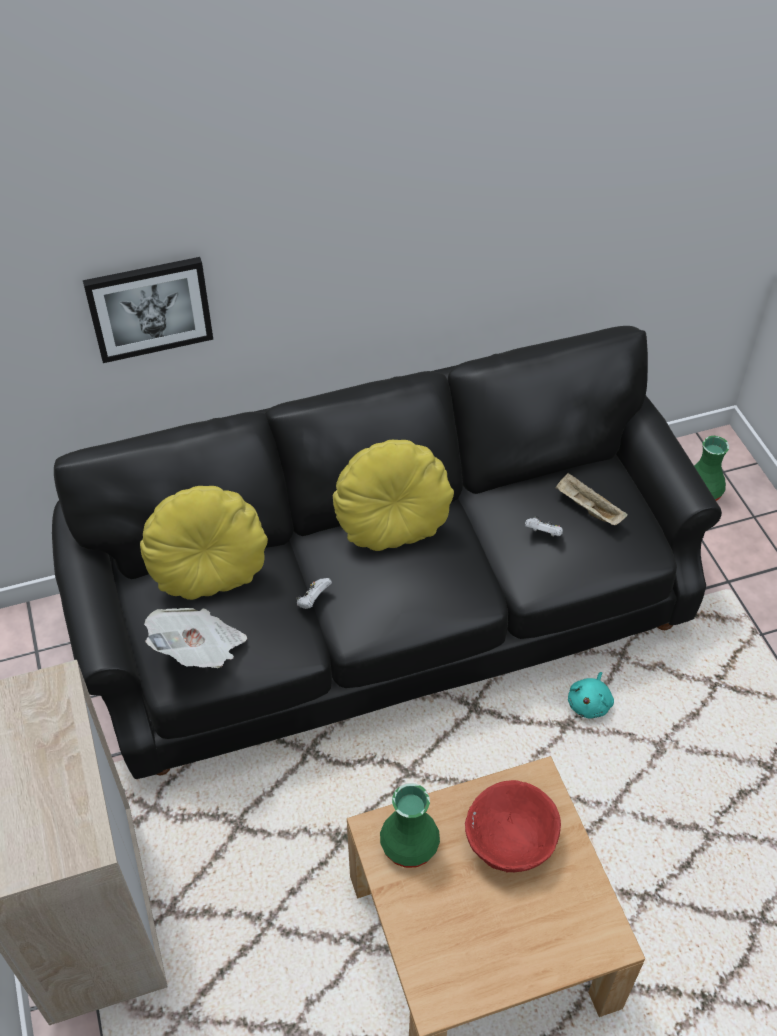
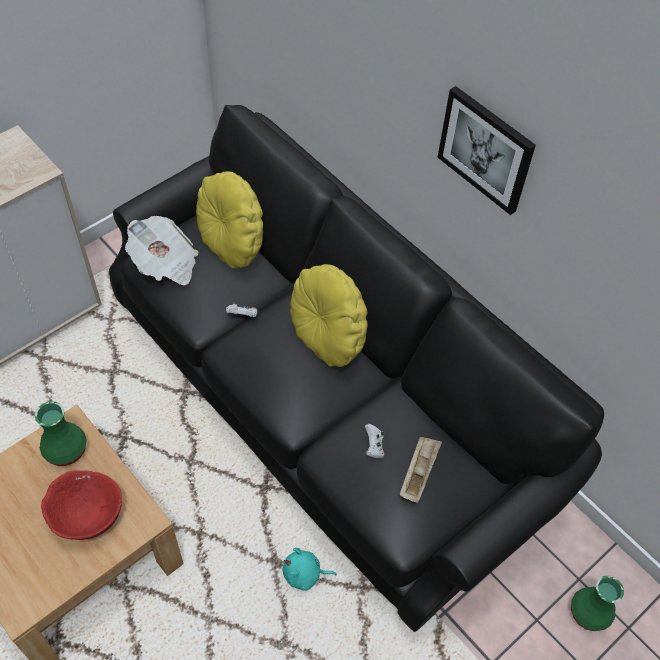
camera: 65 degrees right, 5 degrees up
picture [83,257,213,363] -> picture moved to [437,86,536,215]

